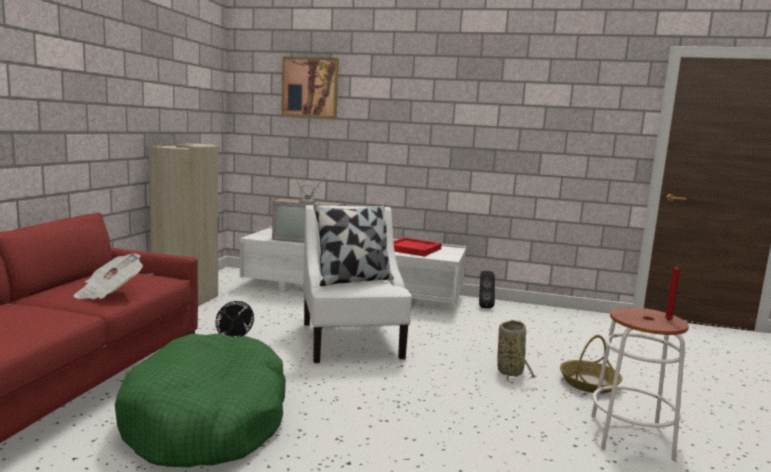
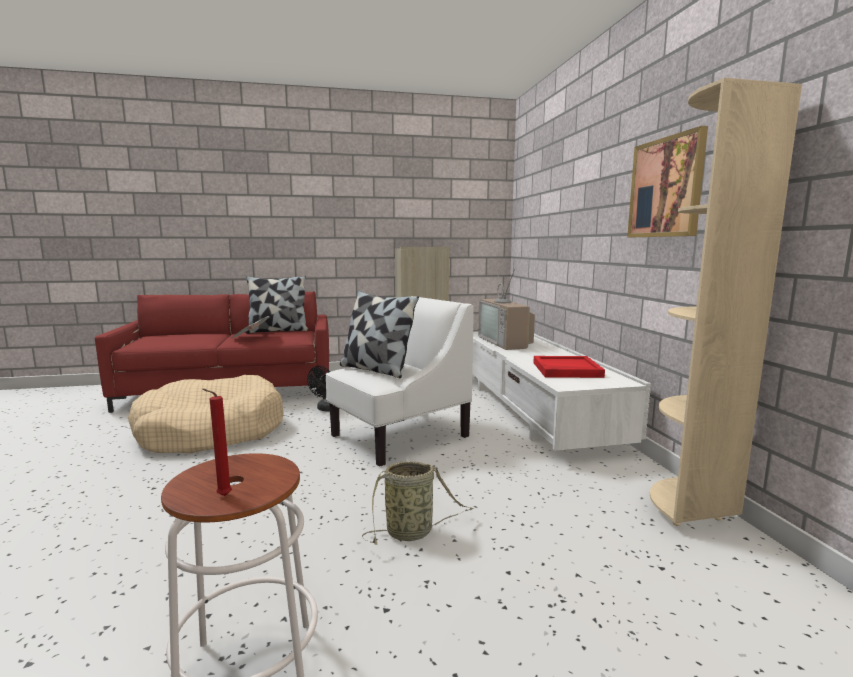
camera: 65 degrees right, 0 degrees up
green dog bed [115,333,286,467] -> beige dog bed [128,375,283,453]
picture [281,56,339,119] -> picture moved to [627,126,708,237]
black speaker [479,271,495,308] -> none
basket [560,335,622,393] -> none
none -> pillow [246,276,309,334]
none -> beige bookcase [650,78,802,526]

